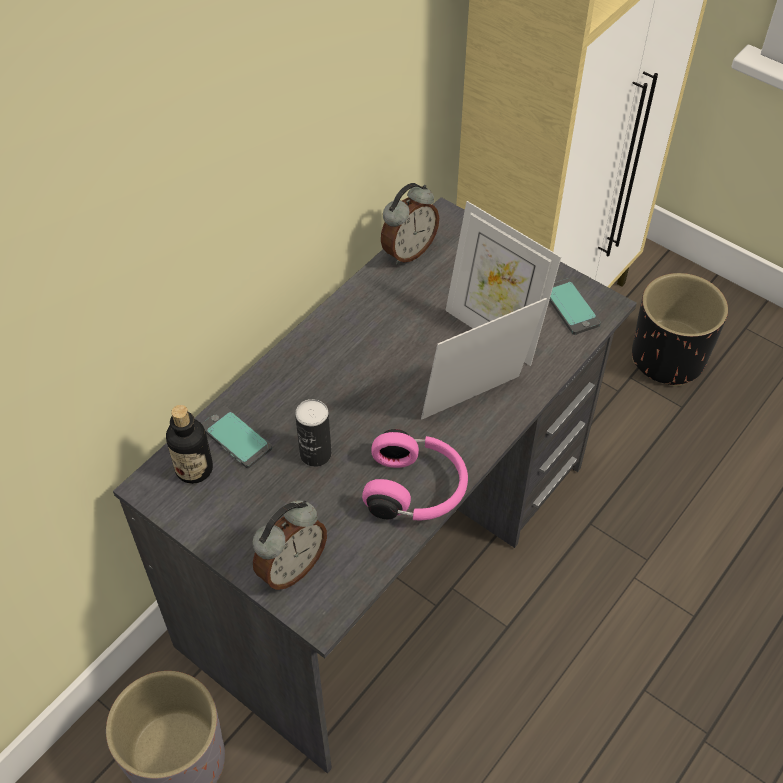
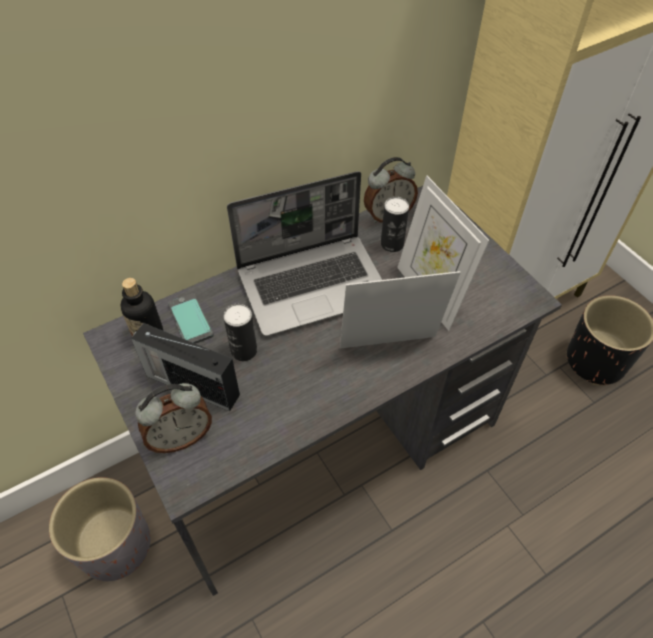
camera: 20 degrees right, 0 degrees up
pink headphones [362,429,468,520] -> none
phone [549,279,601,335] -> none
none -> radio [131,323,240,411]
none -> laptop [227,171,382,336]
none -> can [381,197,409,252]

